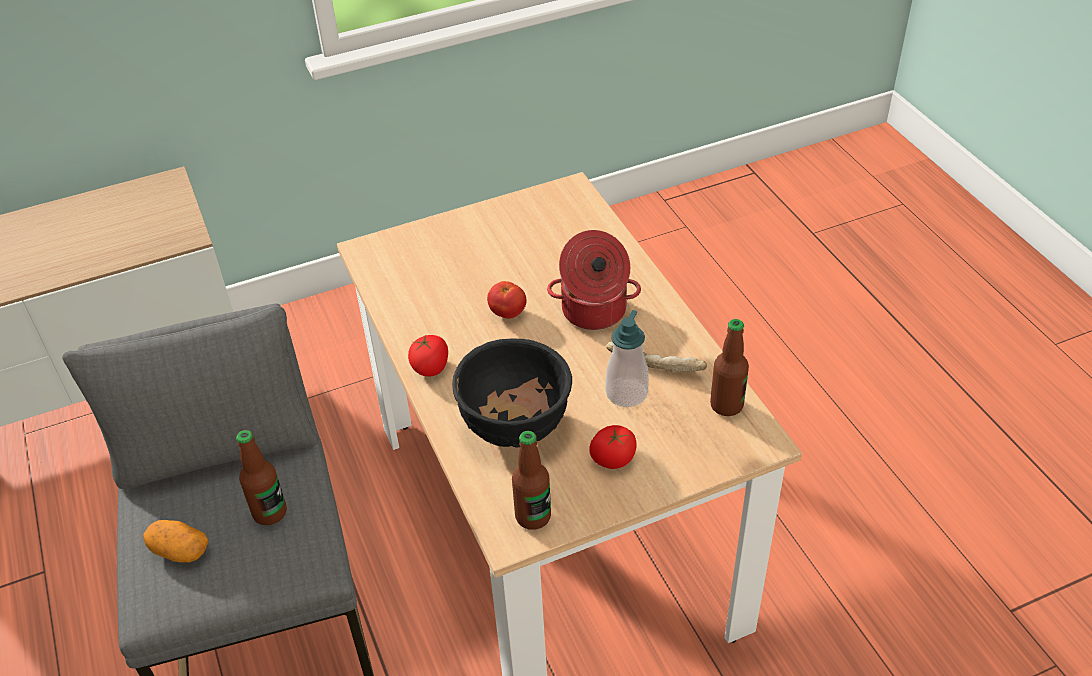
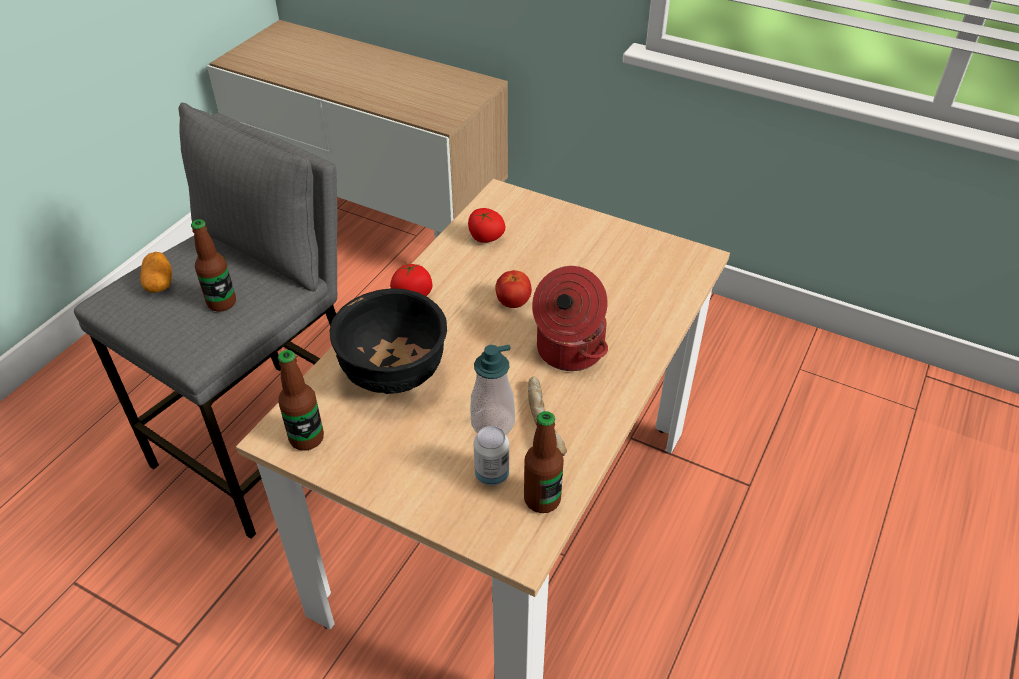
camera: 50 degrees right, 0 degrees up
tomato [590,425,637,469] -> tomato moved to [468,208,505,243]
none -> can [474,426,509,486]

